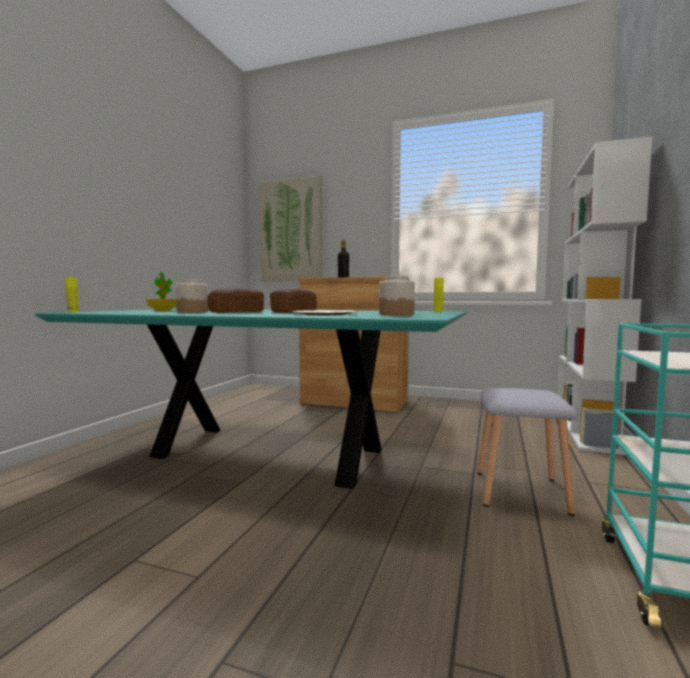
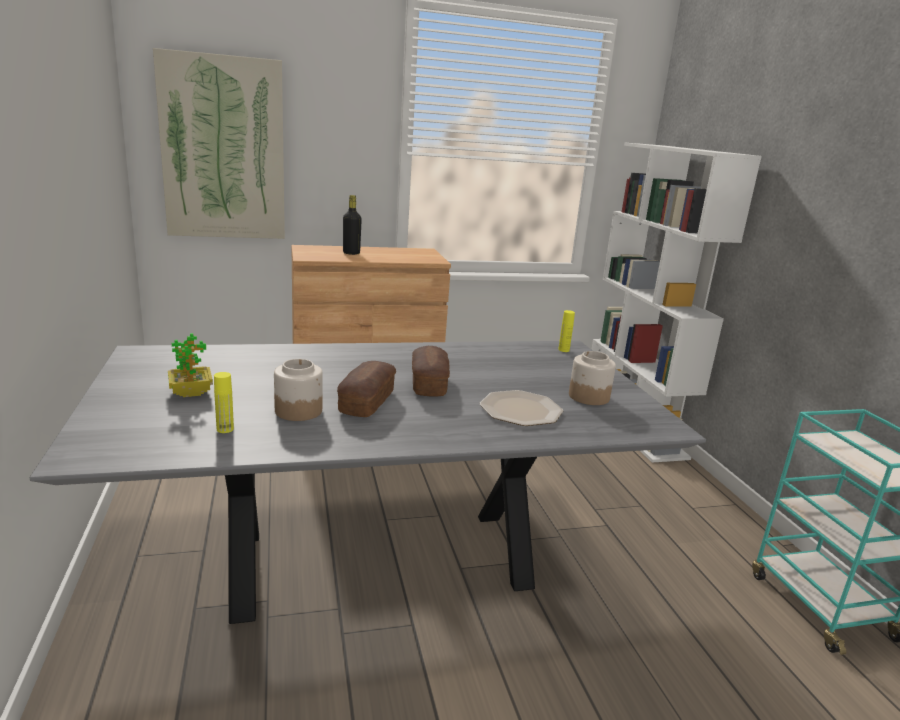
camera: 35 degrees left, 15 degrees up
turquoise dining table [35,309,467,489] -> grey dining table [29,341,706,624]
yellow bottle [66,277,79,312] -> yellow bottle moved to [214,372,234,433]
grey stool [477,388,578,516] -> none

